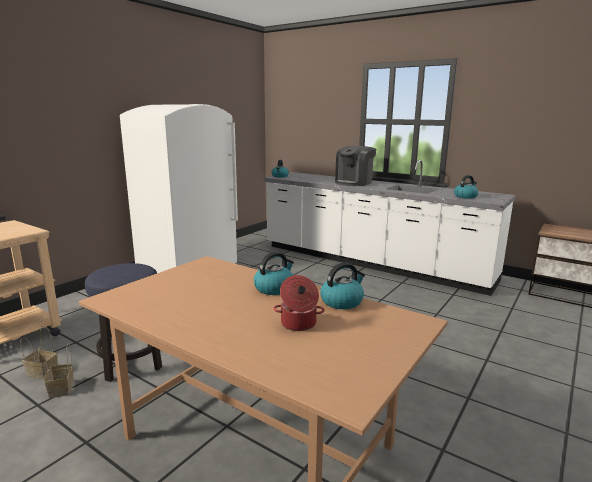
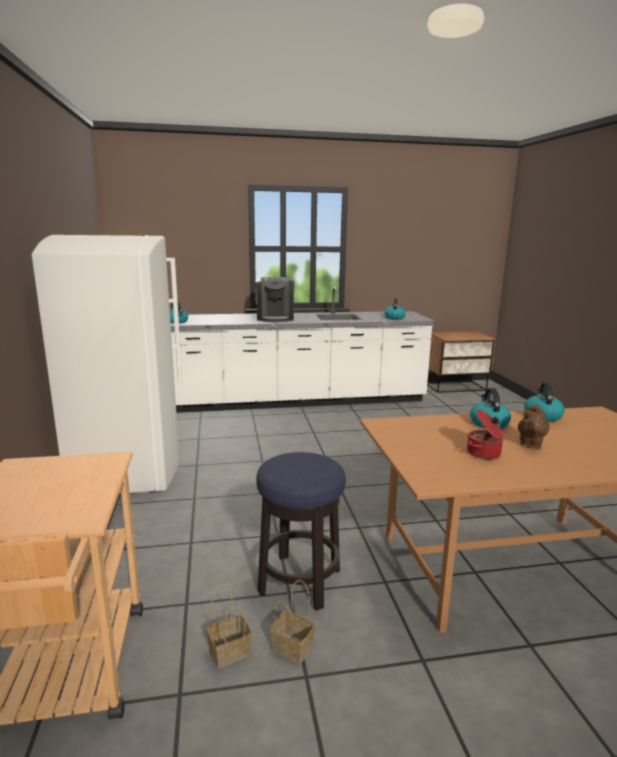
camera: 45 degrees left, 0 degrees up
cooking pot [273,275,325,331] -> cooking pot moved to [467,409,503,459]
none -> brown teapot [518,404,549,449]

